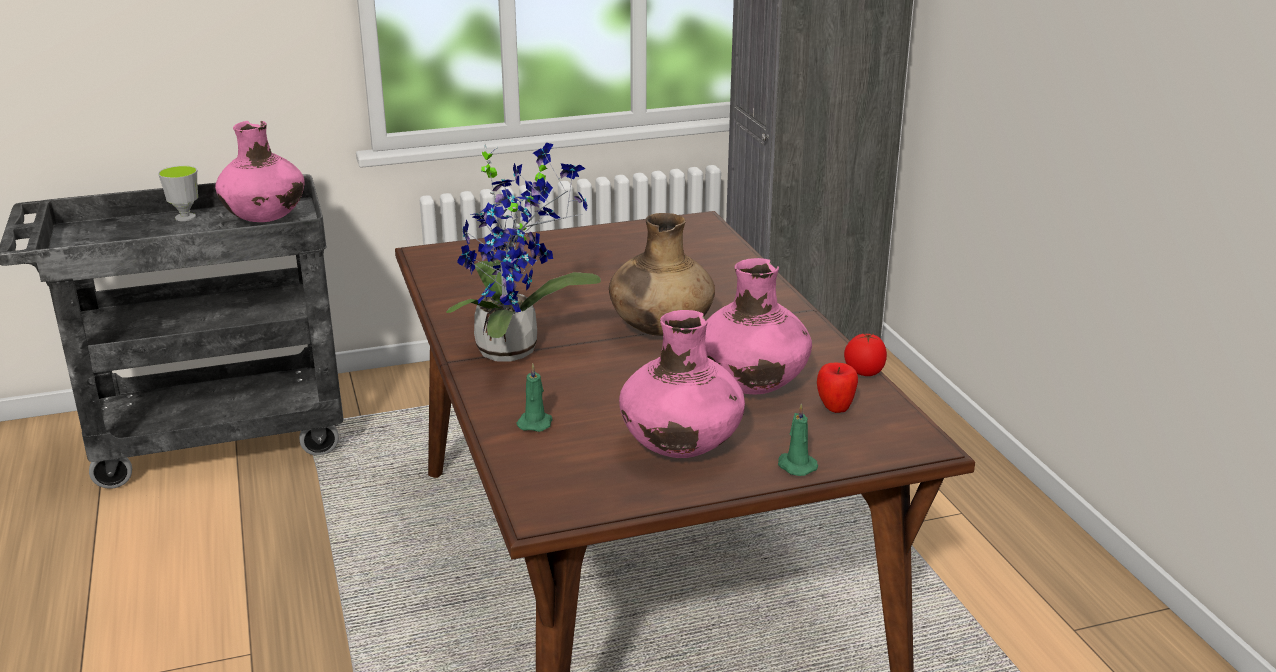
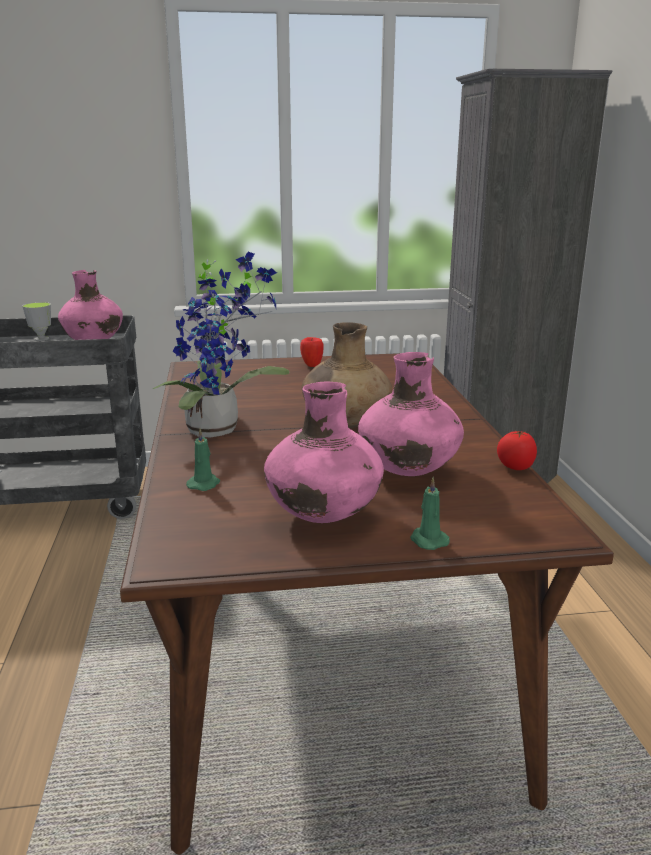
camera: 10 degrees right, 5 degrees down
apple [817,362,858,413] -> apple moved to [300,337,324,367]

